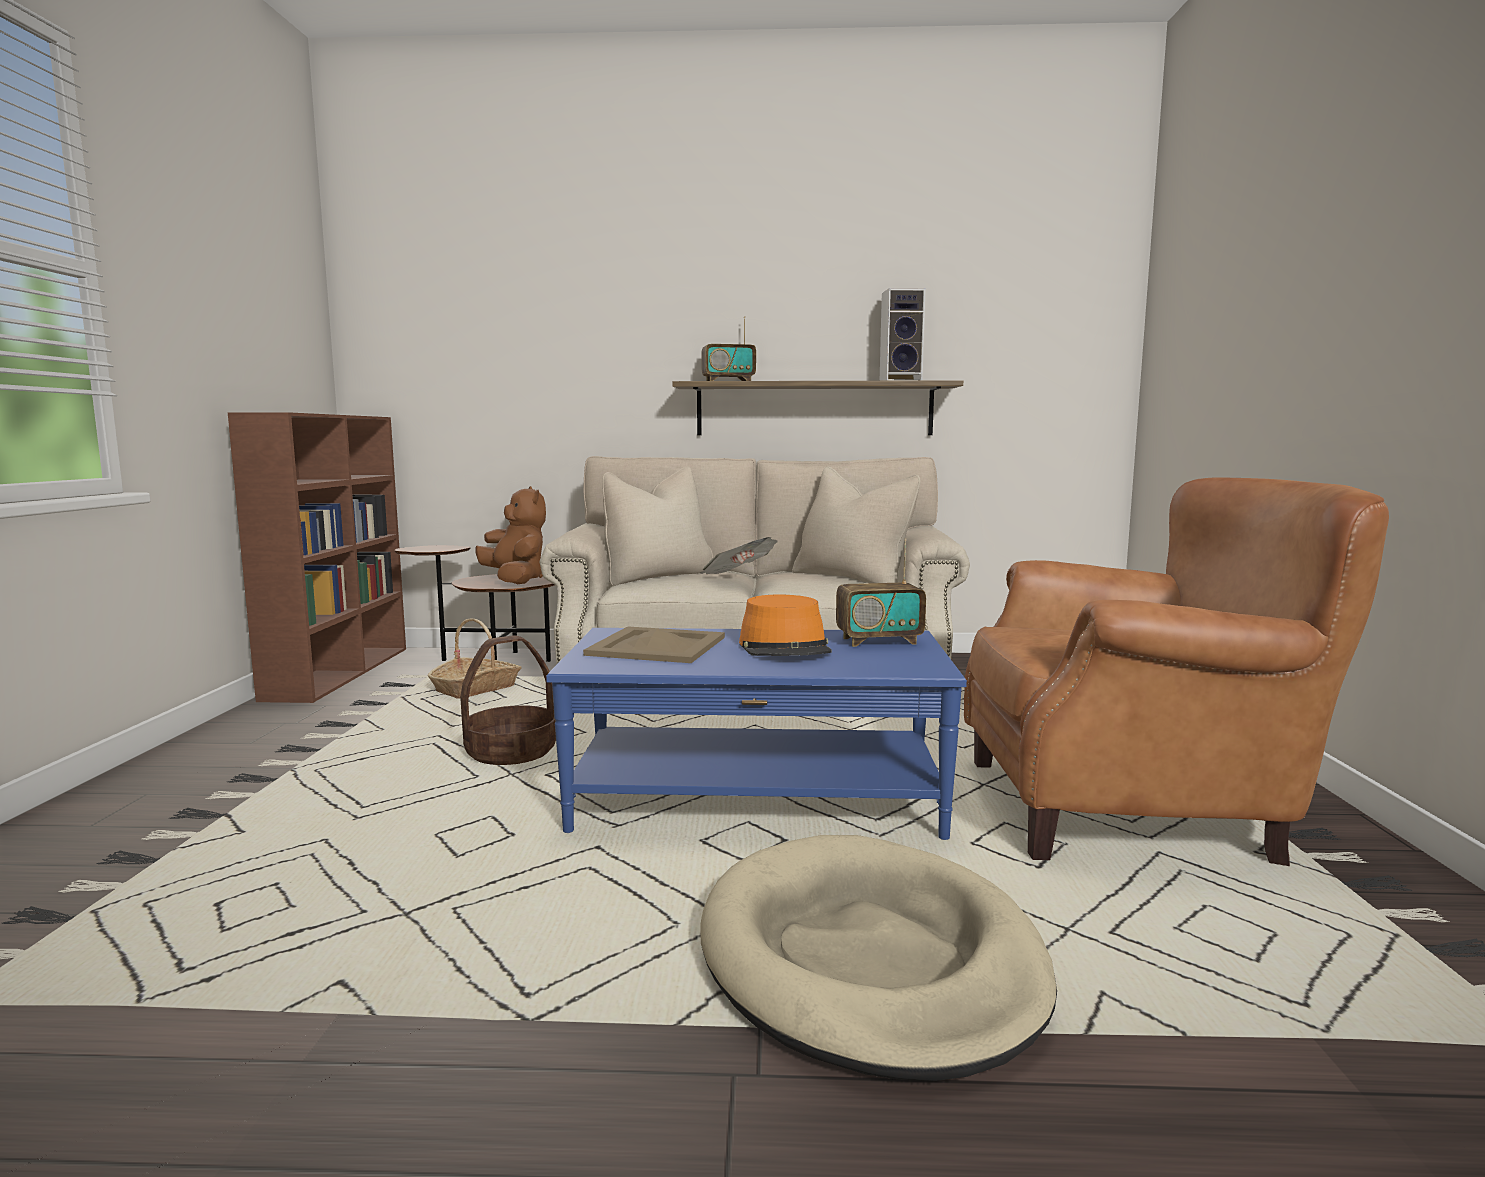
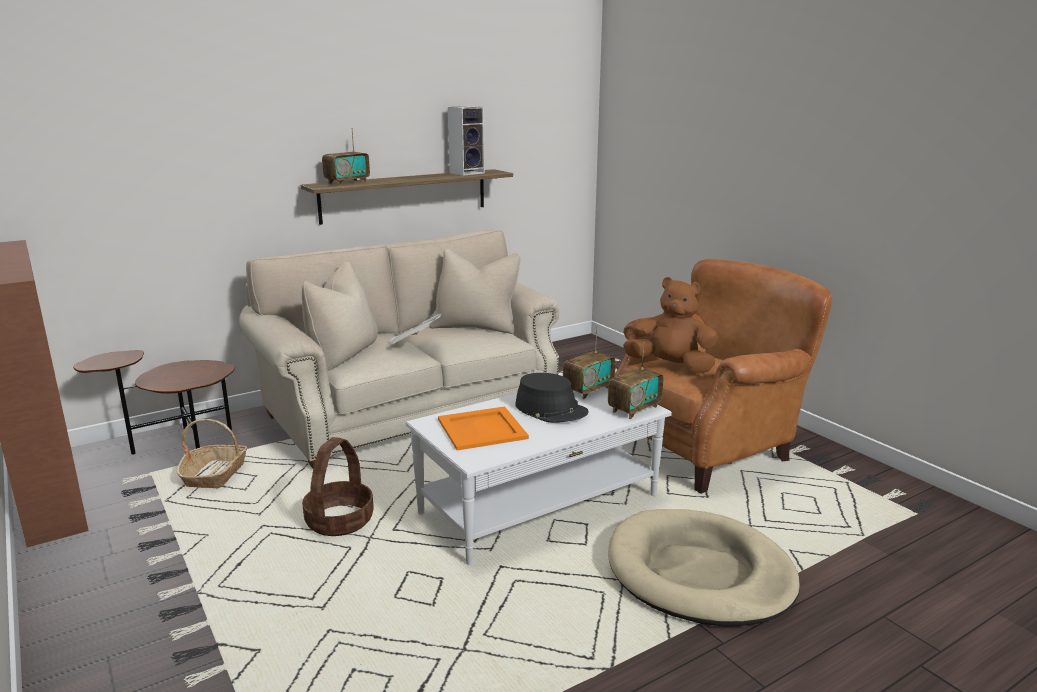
camera: 35 degrees left, 10 degrees up
brown plush toy [475,486,546,584] -> brown plush toy moved to [623,277,718,374]
blue coffee table [546,628,967,840] -> white coffee table [406,387,672,565]
beige tray [583,626,725,663] -> orange tray [438,406,529,450]
orange hat [739,595,832,656] -> black hat [515,373,589,423]
none -> radio [608,342,664,419]

